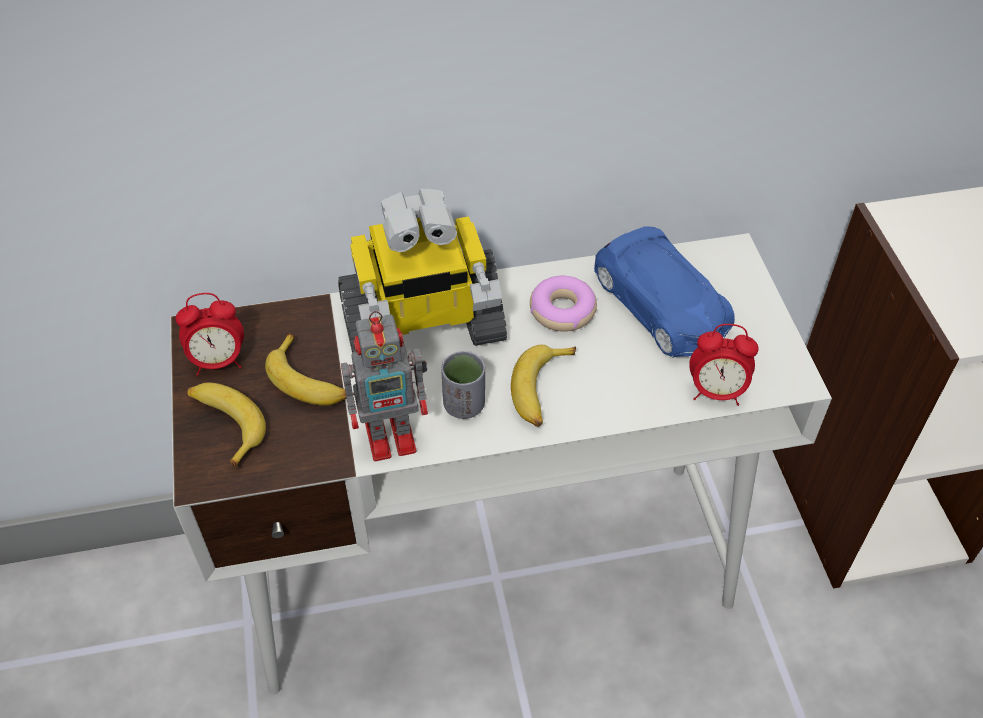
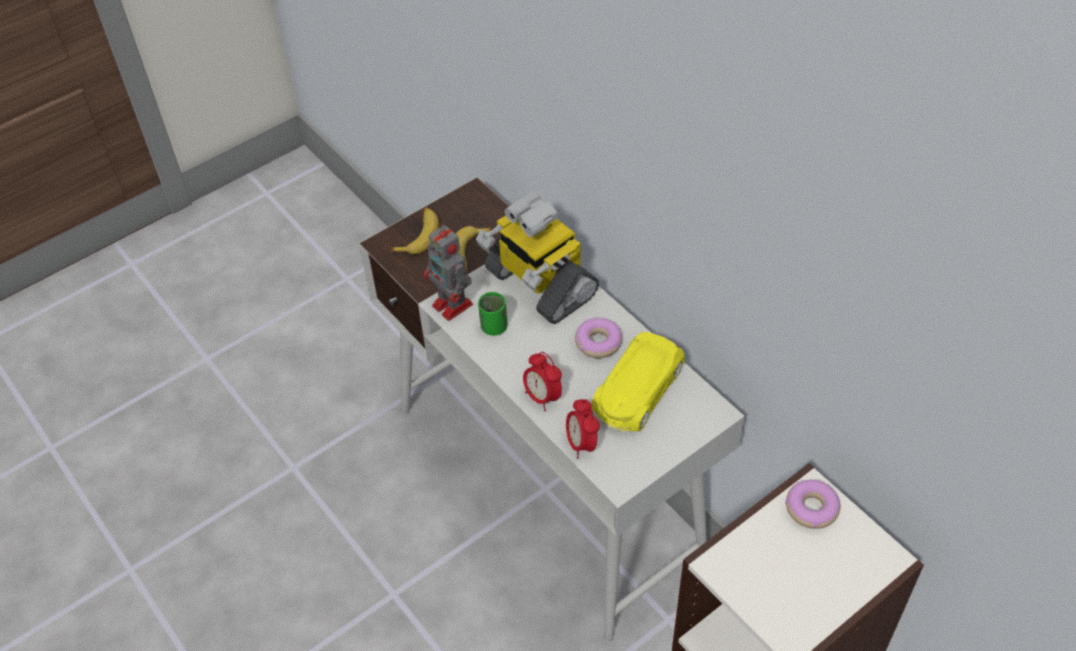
camera: 65 degrees right, 0 degrees up
alarm clock [175,293,244,376] -> alarm clock moved to [523,352,562,411]
grey cup [441,351,485,419] -> green cup [478,292,508,336]
banana [511,345,576,427] -> none
blue toy car [594,226,735,358] -> yellow toy car [591,332,685,432]
none -> donut [785,480,840,529]

